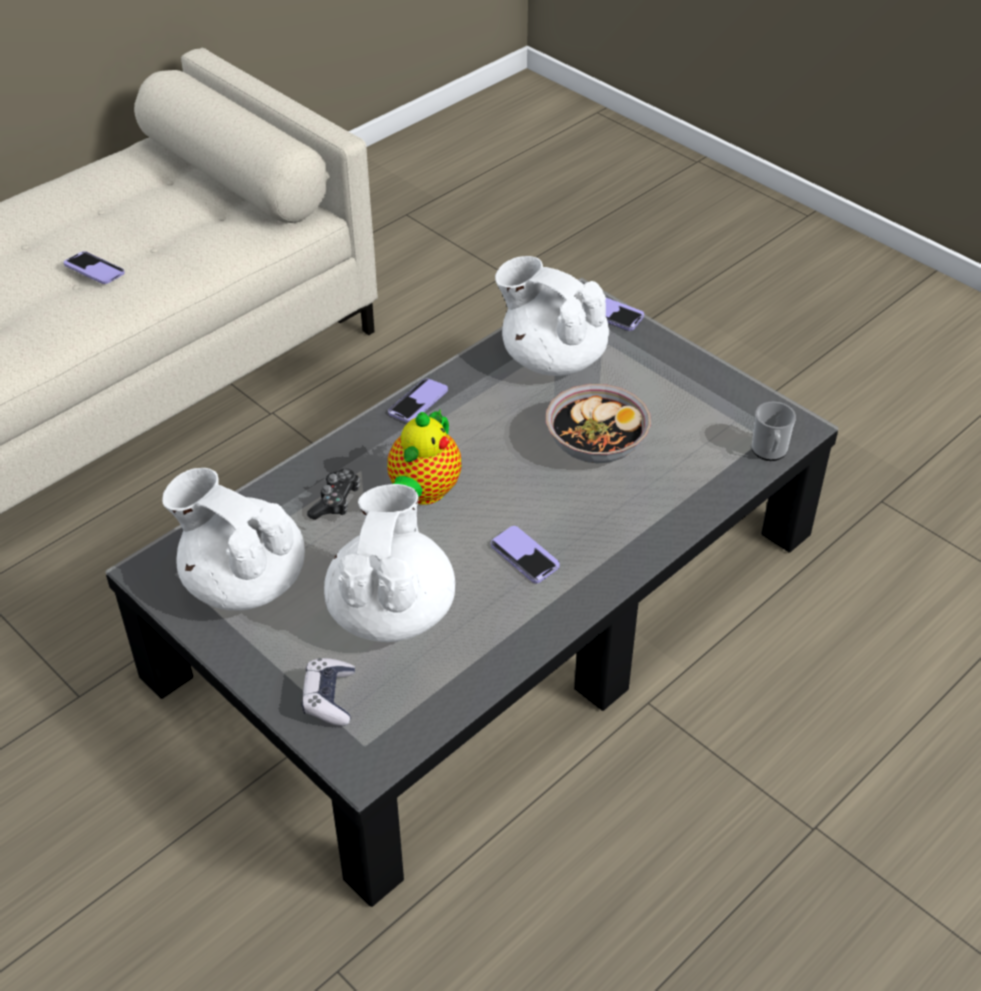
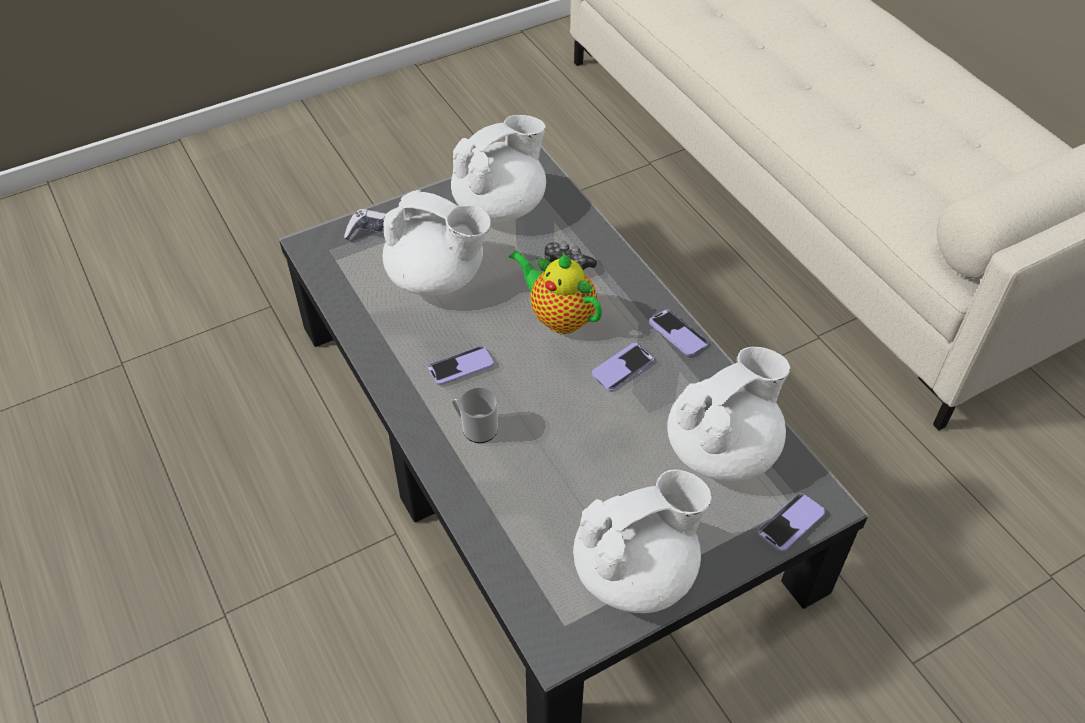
camera: 105 degrees right, 5 degrees up
phone [64,251,125,284] -> phone moved to [592,343,654,392]
bowl [546,384,651,464] -> none
mug [751,402,796,461] -> mug moved to [451,386,498,443]
none -> white teapot [573,470,712,613]

